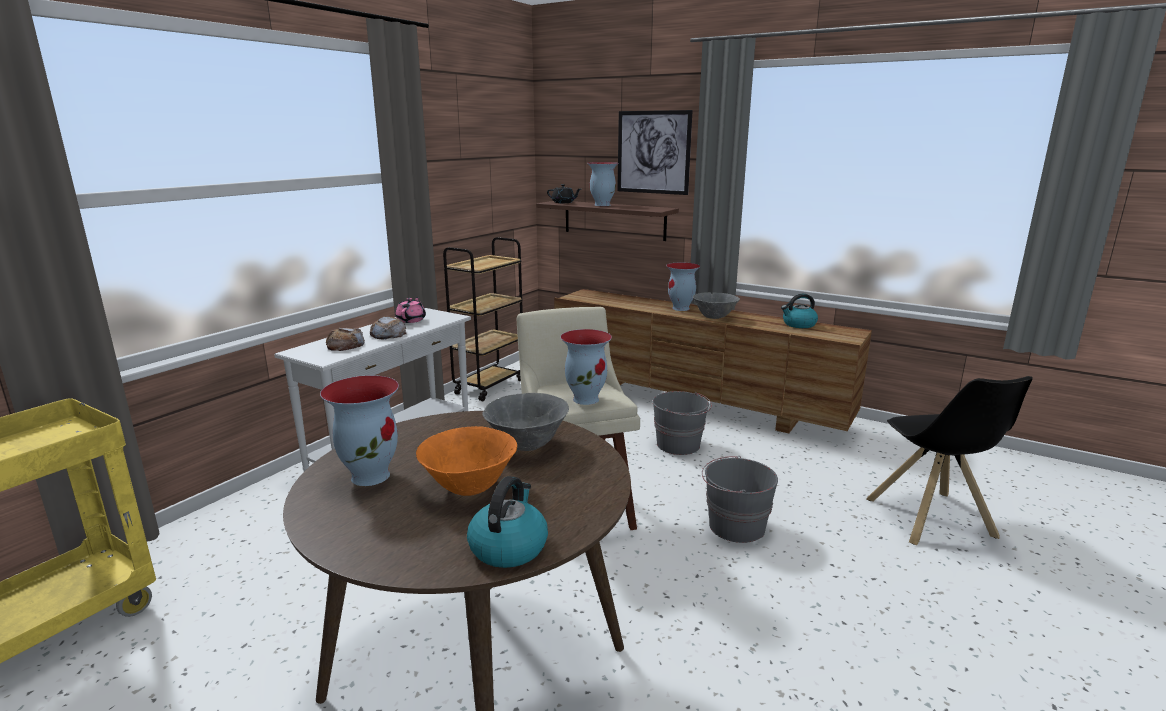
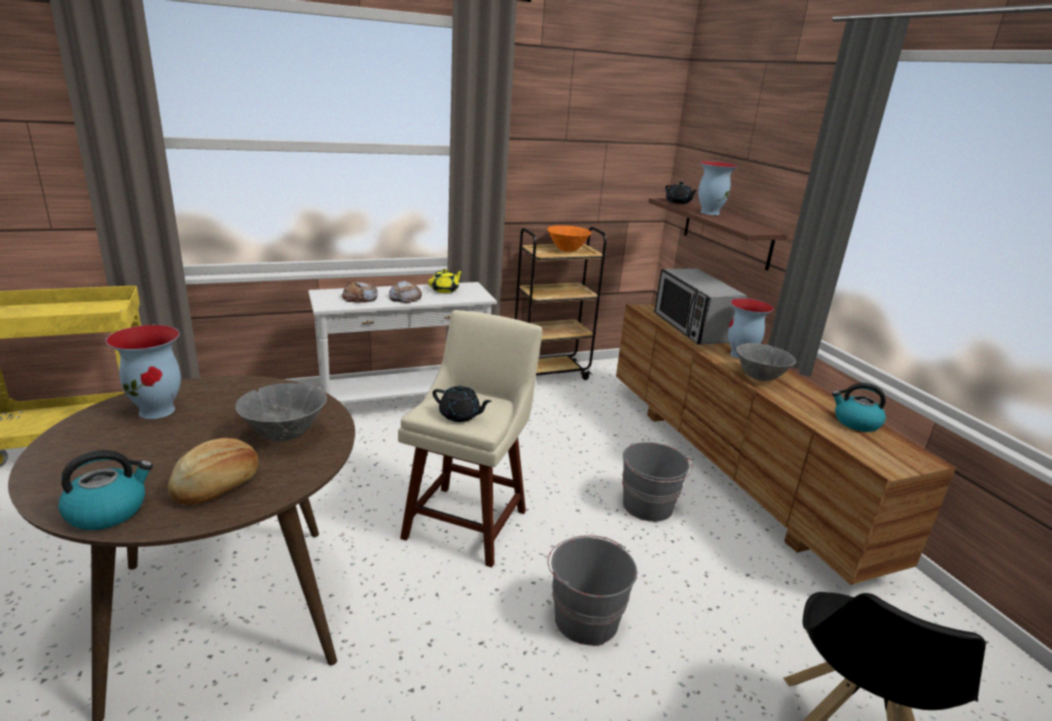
camera: 35 degrees right, 5 degrees up
pink teapot [396,297,426,323] -> yellow teapot [428,269,463,293]
orange bowl [416,426,517,496] -> orange bowl moved to [547,225,591,252]
vase [560,329,612,405] -> black teapot [433,386,492,422]
picture [617,110,693,195] -> none
none -> bread [168,438,258,505]
none -> microwave [654,268,747,345]

